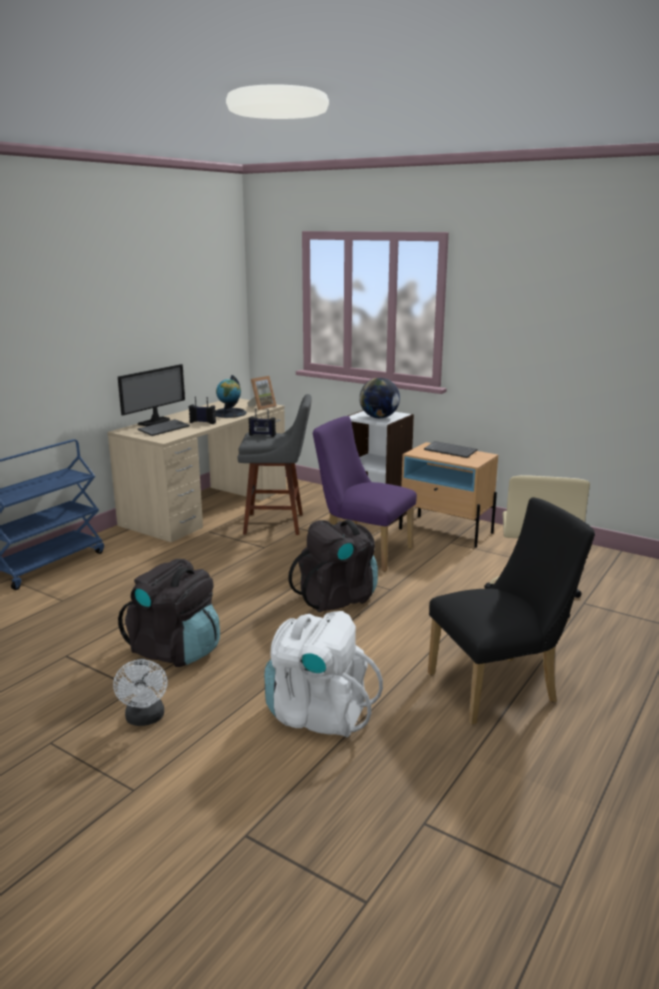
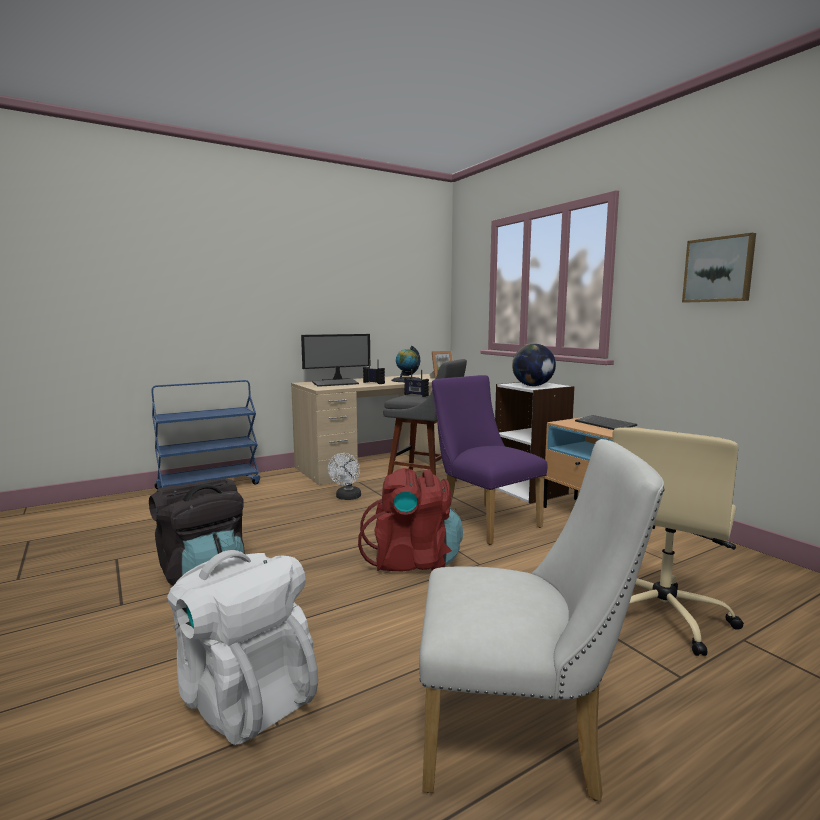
camera: 25 degrees right, 10 degrees down
white fan [113,658,168,726] -> white fan moved to [328,453,361,500]
black backpack [288,520,378,612] -> red backpack [358,468,463,571]
black chair [428,497,595,725] -> white chair [419,439,664,802]
none -> picture [682,233,756,302]

